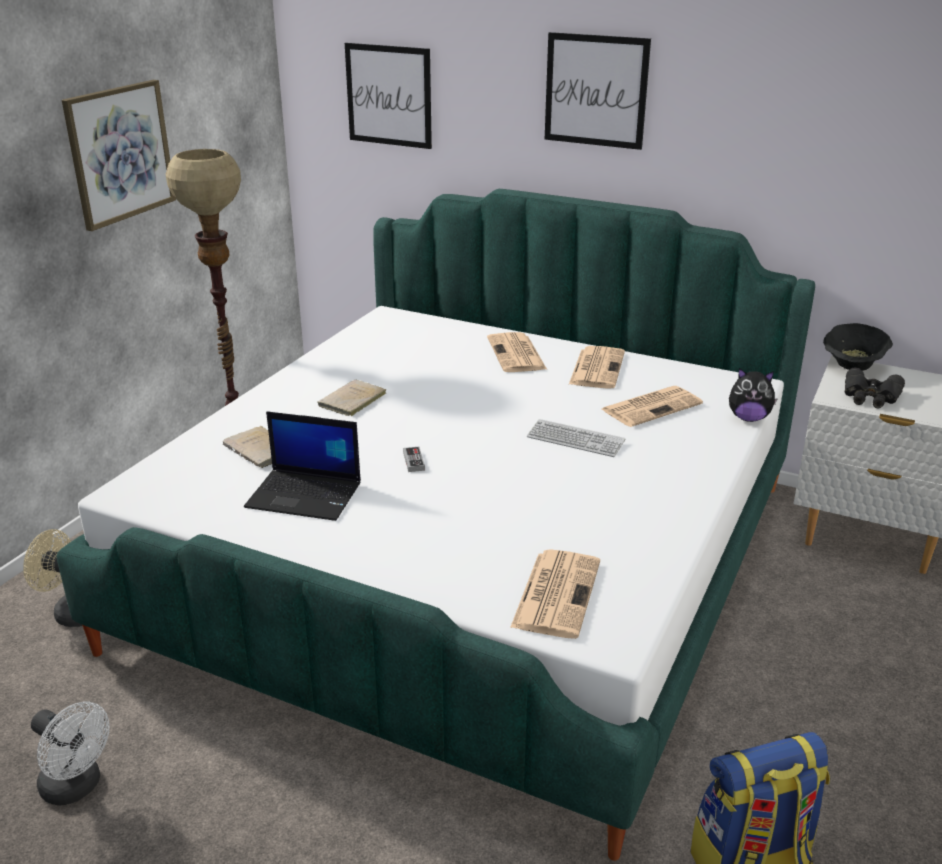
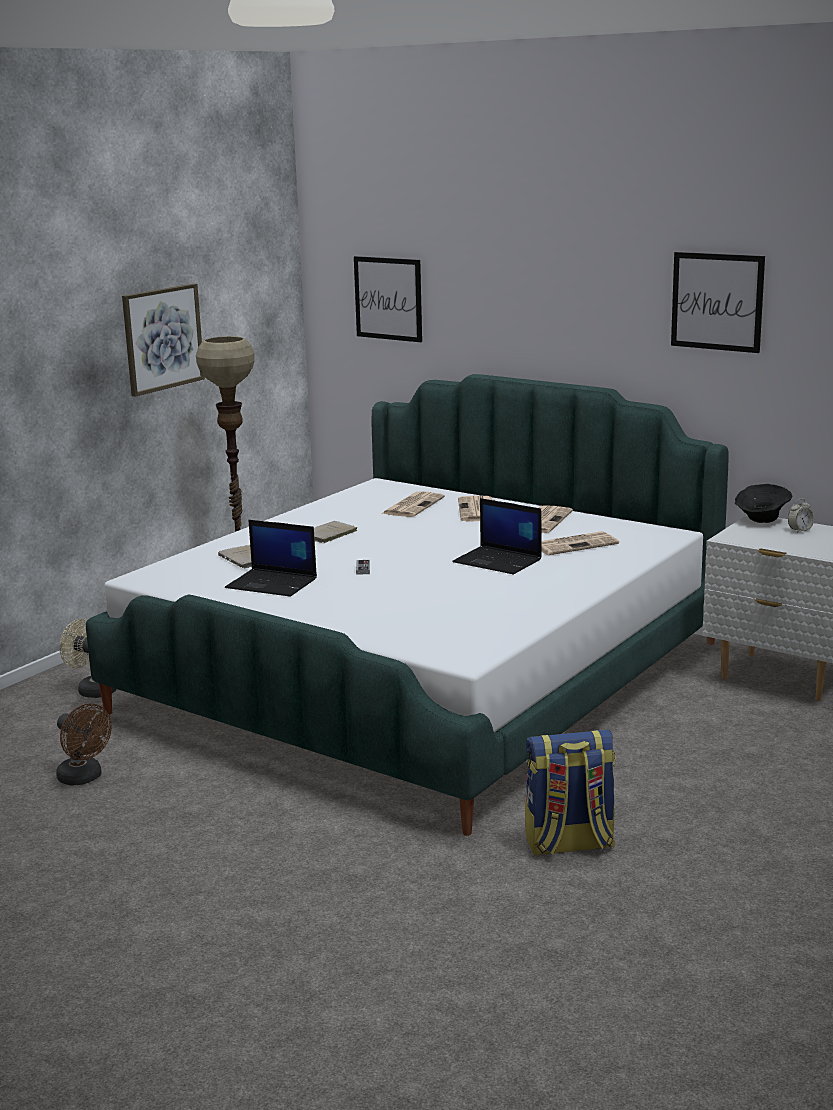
camera: 10 degrees right, 10 degrees down
white fan [31,702,110,806] -> brown fan [56,704,112,786]
newspaper [510,549,600,639] -> newspaper moved to [382,491,445,517]
keyboard [527,419,625,457] -> laptop [452,498,542,574]
picture [545,32,651,150] -> picture moved to [671,252,765,353]
plush toy [729,368,778,422] -> none
black binoculars [845,368,905,408] -> none
none -> alarm clock [788,499,814,533]

